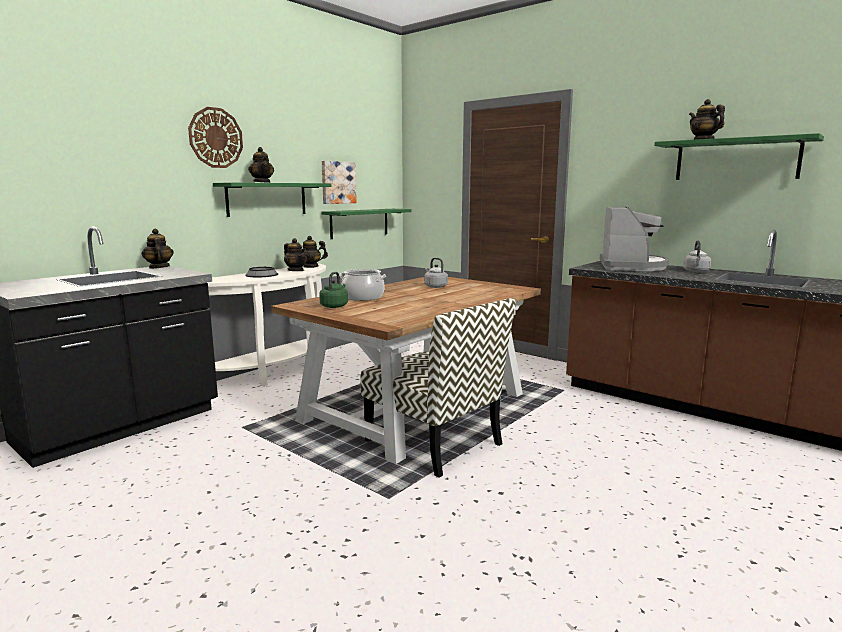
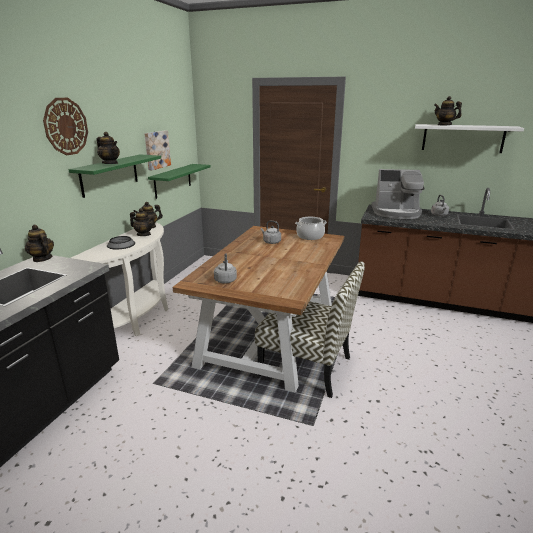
camera: 20 degrees left, 10 degrees up
green kettle [319,272,348,308] -> grey kettle [214,254,237,284]
cooking pot [340,269,386,301] -> cooking pot moved to [295,217,327,240]
coffee machine [600,207,669,271] -> coffee machine turned 105 degrees clockwise [371,169,425,219]
green shelf [654,133,824,180] -> white shelf [415,124,524,153]

